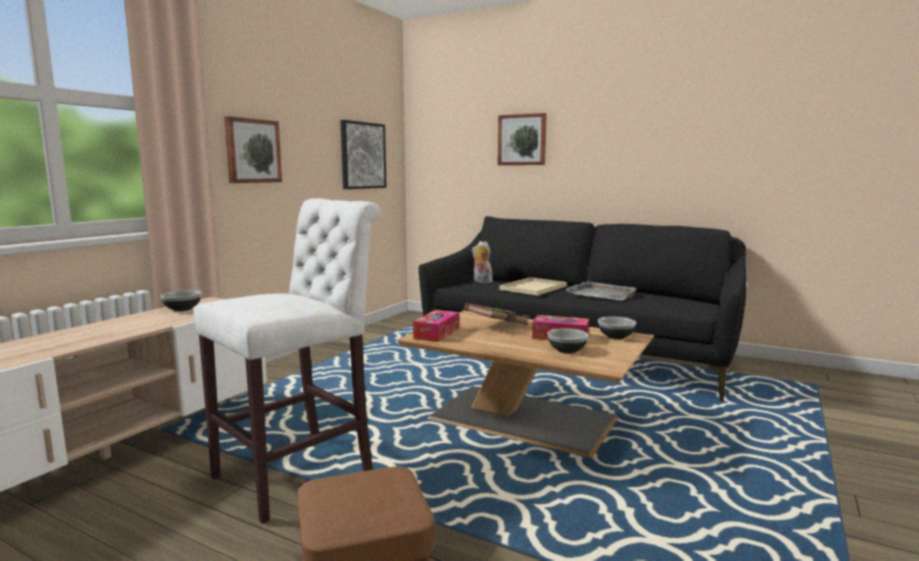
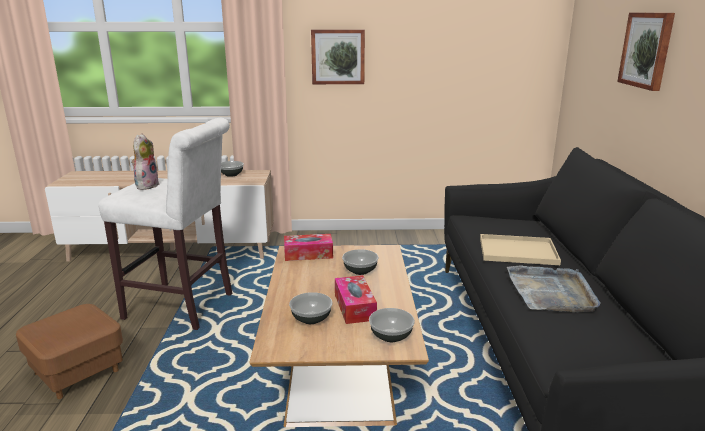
camera: 60 degrees right, 10 degrees up
picture [340,120,387,189] -> none
brown book [464,303,530,325] -> bowl [342,249,379,275]
plush toy [471,241,493,283] -> plush toy moved to [131,134,159,190]

